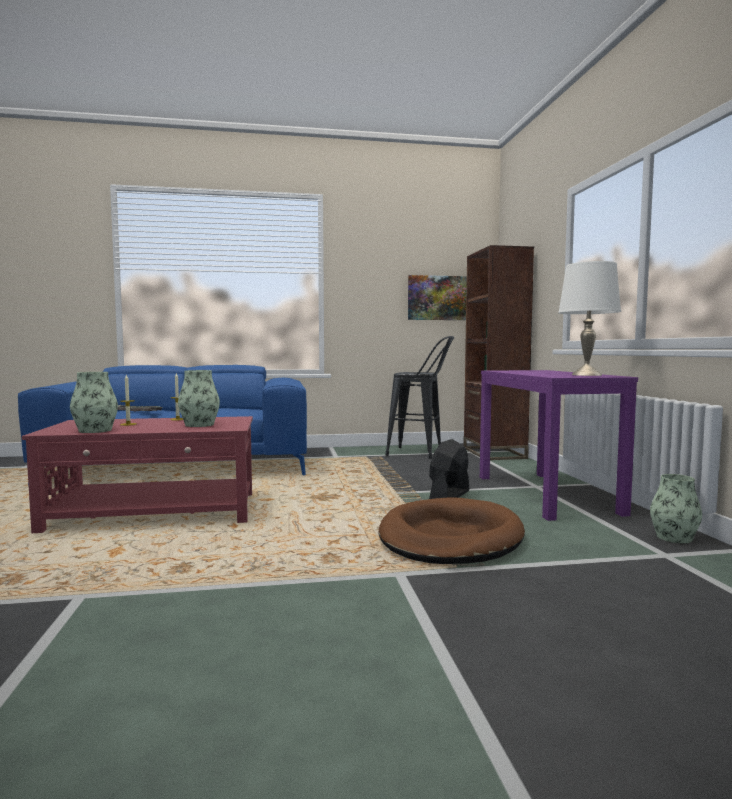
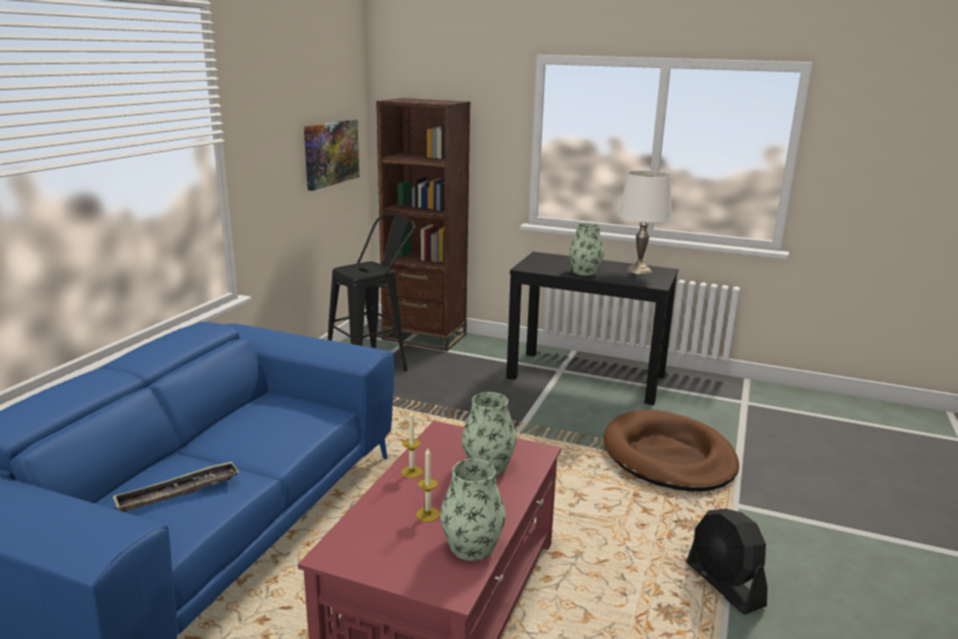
camera: 60 degrees left, 15 degrees up
black fan [429,439,469,499] -> black fan moved to [686,509,767,615]
purple console table [480,370,638,521] -> black console table [506,252,678,405]
vase [650,474,702,543] -> vase moved to [569,223,604,276]

